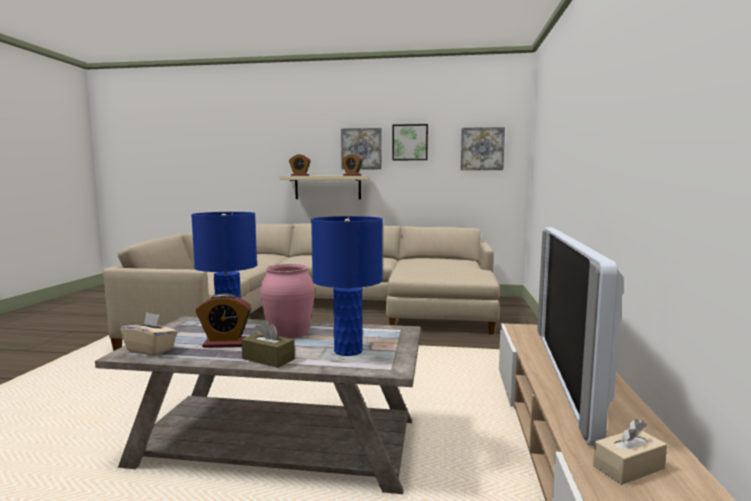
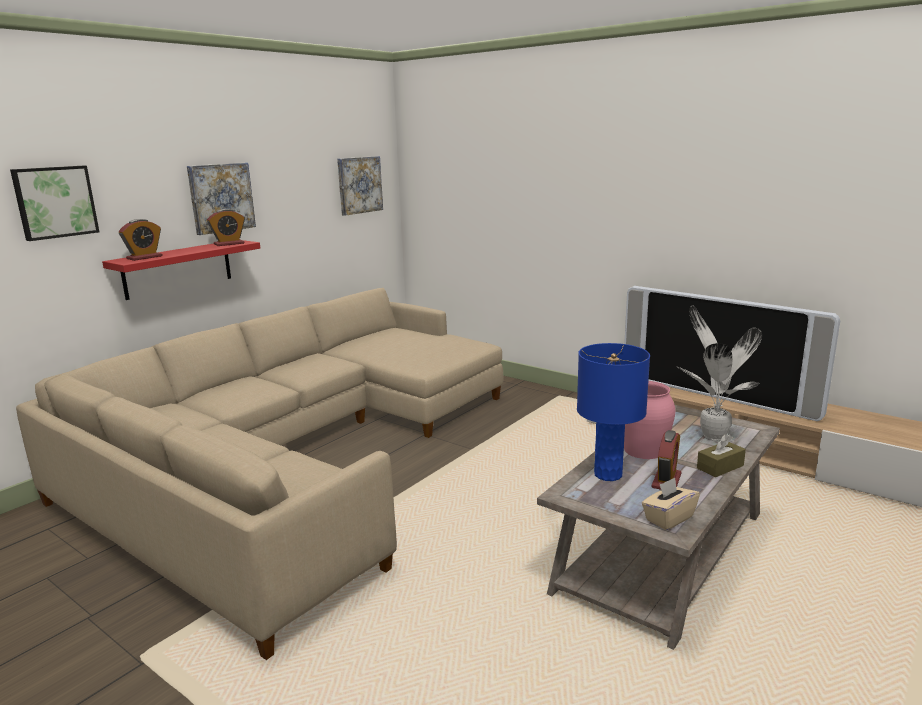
camera: 60 degrees left, 10 degrees up
beige shelf [280,176,369,200] -> red shelf [102,240,260,300]
blue table lamp [311,216,383,356] -> potted plant [677,306,762,441]
picture [392,124,428,160] -> picture moved to [10,166,99,241]
beige tissue box [593,419,667,485] -> none

